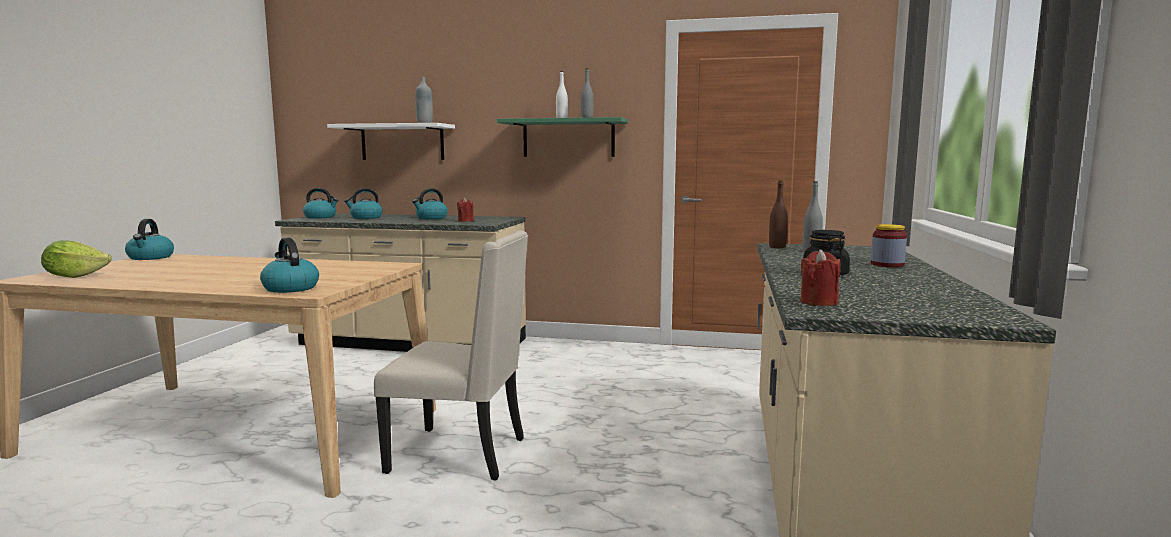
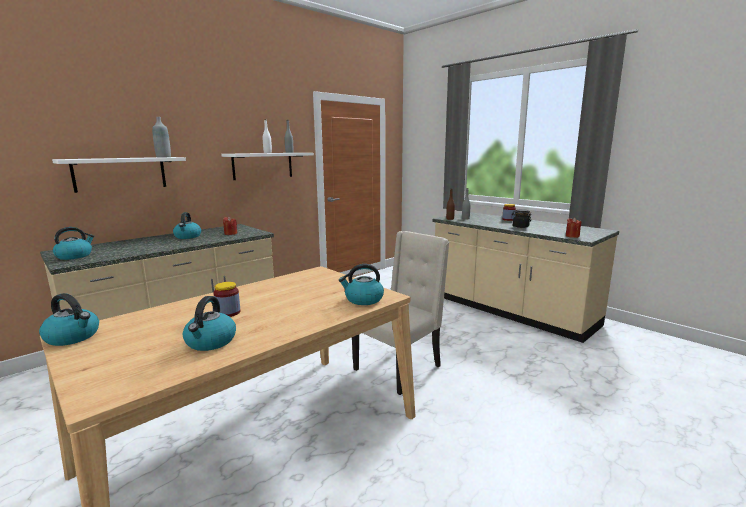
camera: 55 degrees left, 5 degrees up
lettuce [41,240,112,278] -> none
kettle [344,188,383,219] -> kettle moved to [183,296,236,351]
green shelf [497,117,628,157] -> white shelf [221,153,314,180]
none -> jar [213,282,240,317]

